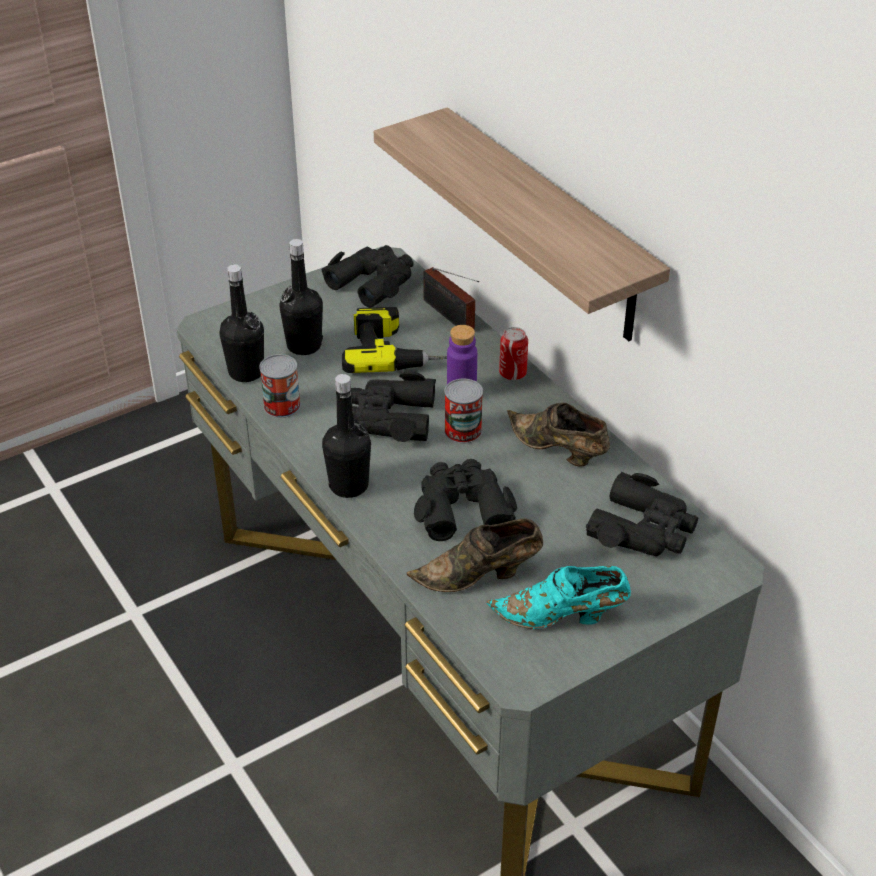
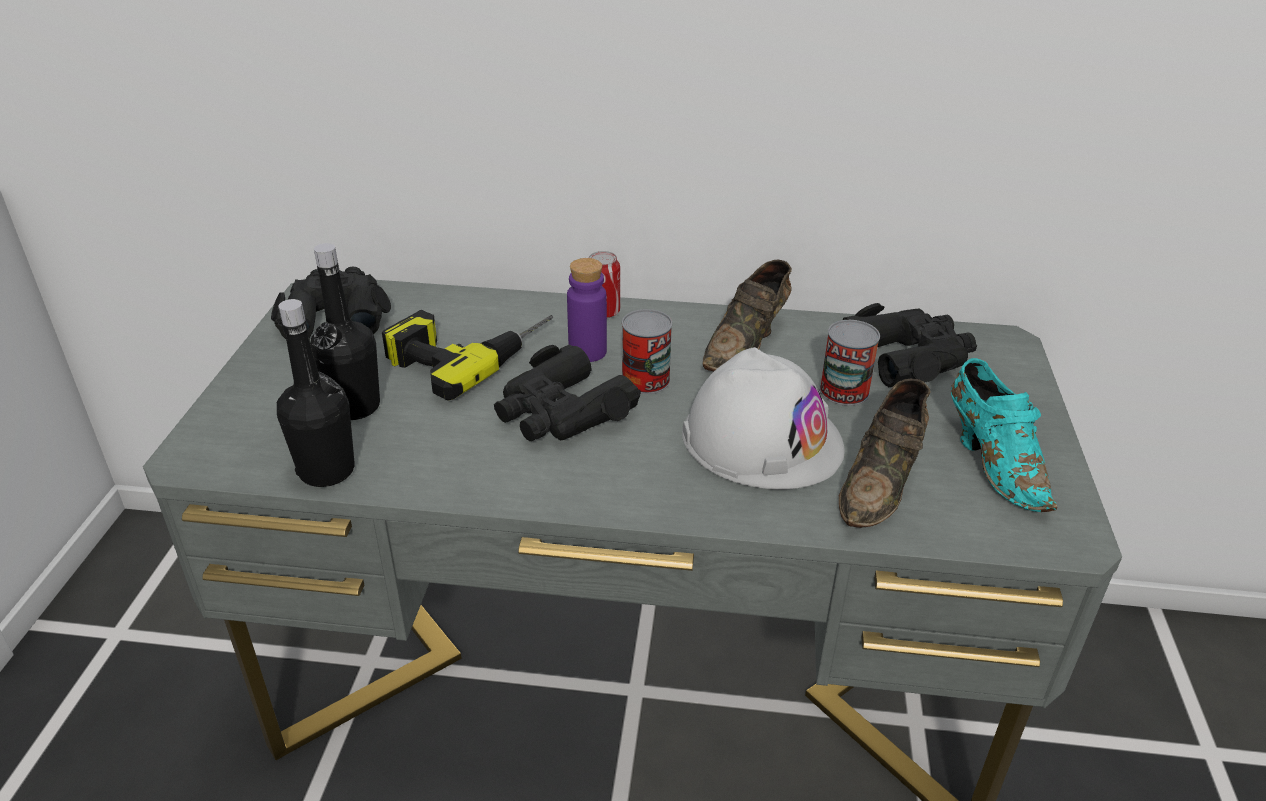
camera: 50 degrees left, 5 degrees down
can [259,354,301,418] -> can moved to [820,320,880,406]
black bottle [322,374,371,498] -> none
shelf [374,107,670,341] -> none
black binoculars [414,459,517,541] -> white hard hat [682,347,845,490]
radio [423,267,479,329] -> none
turquoise shoe [487,566,631,629] -> turquoise shoe turned 60 degrees counterclockwise [951,358,1058,512]
brown shoe [507,403,610,467] -> brown shoe turned 45 degrees counterclockwise [703,260,792,371]

